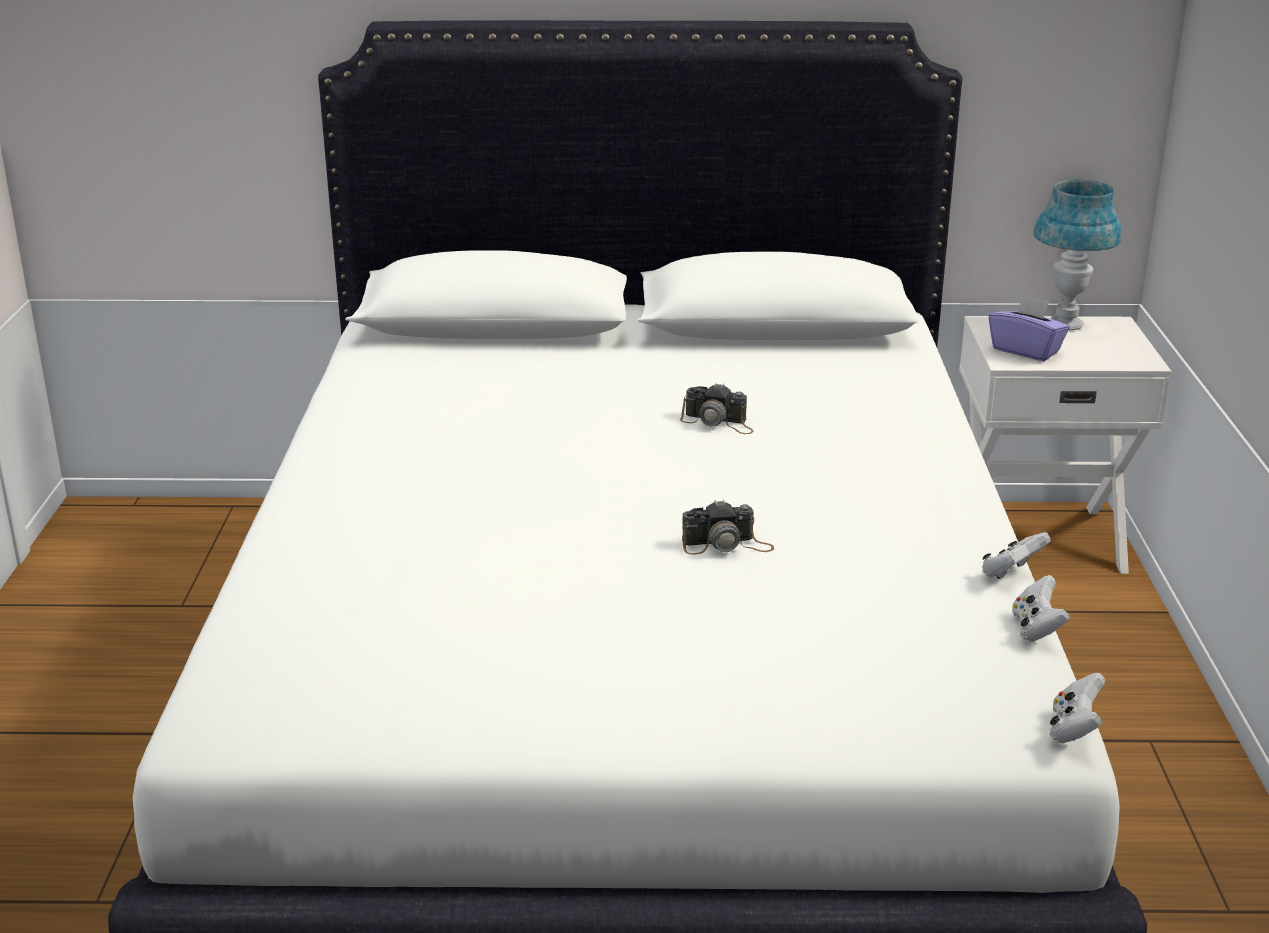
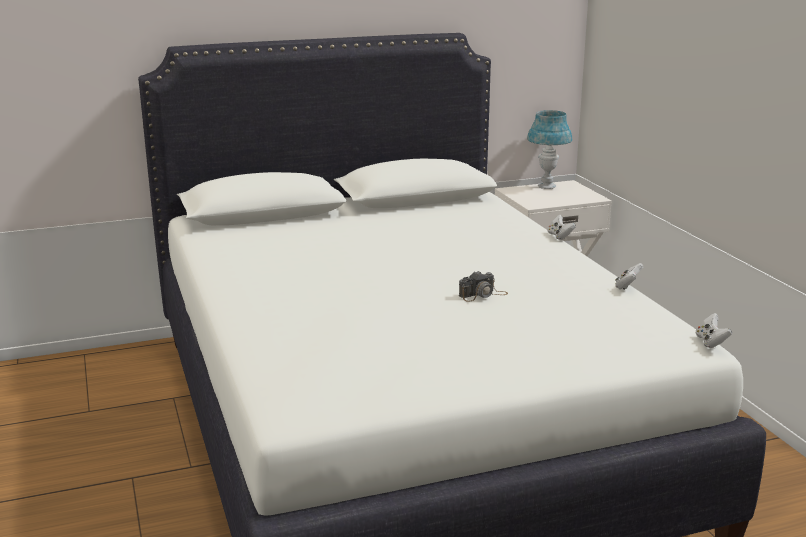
camera: 20 degrees left, 5 degrees down
camera [680,383,754,434] -> none
purple tissue box [989,294,1070,361] -> none
white game controller [1012,575,1070,641] -> white game controller moved to [547,215,576,240]

